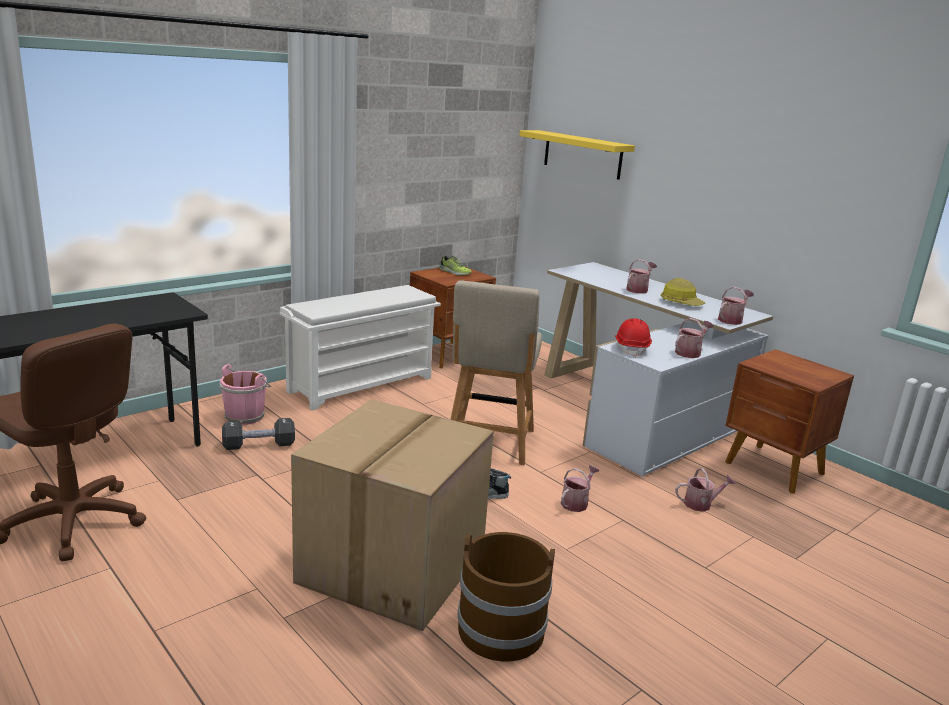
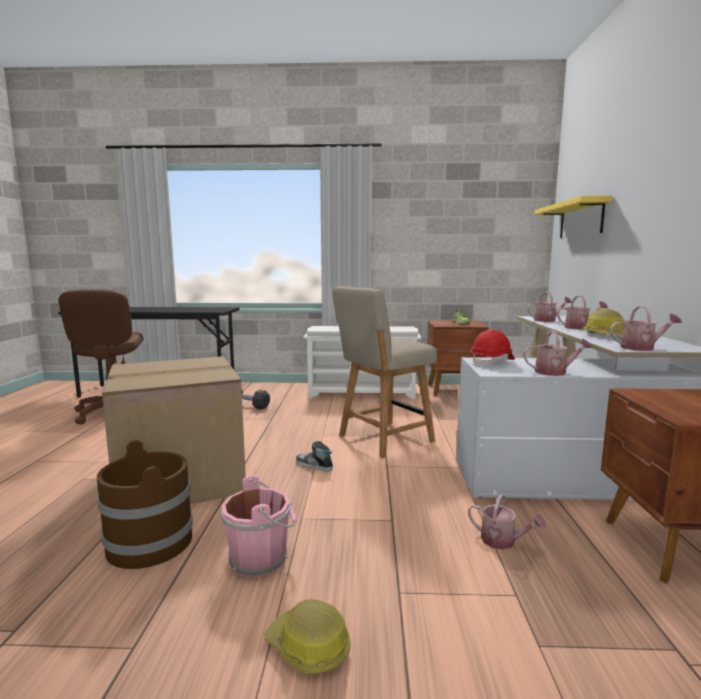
camera: 45 degrees right, 10 degrees down
pink bucket [219,364,271,425] -> pink bucket moved to [221,475,297,577]
watering can [561,465,600,512] -> watering can moved to [527,292,572,322]
none -> hard hat [264,599,351,673]

